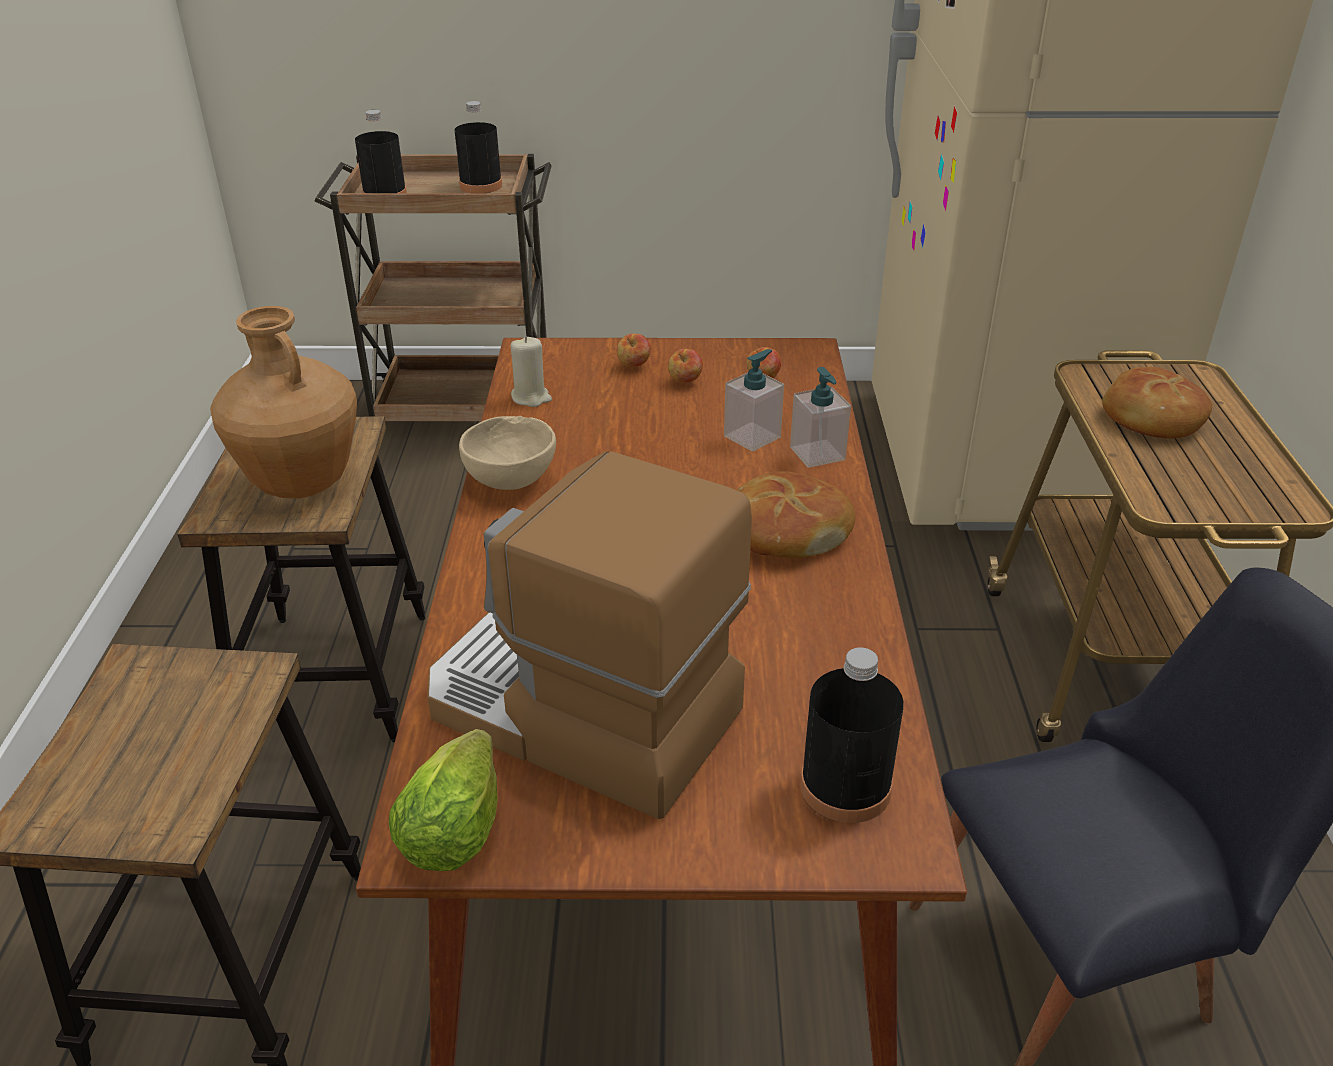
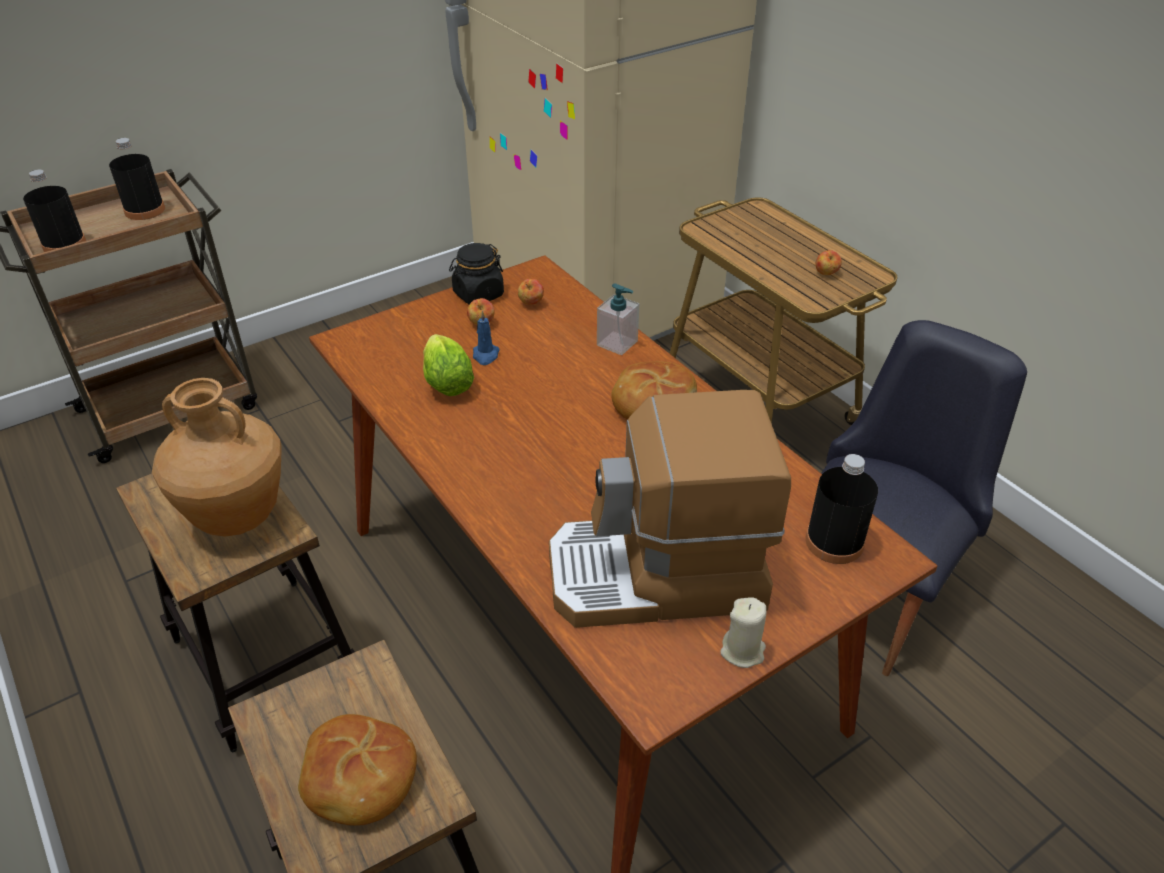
camera: 35 degrees left, 5 degrees up
lettuce [389,729,498,871] -> lettuce moved to [423,334,474,396]
beige bowl [459,416,556,490] -> none
beige candle [511,337,552,407] -> beige candle moved to [720,597,766,668]
apple [617,334,651,367] -> apple moved to [816,250,842,275]
soap dispenser [724,349,784,452] -> none
bread [1102,367,1212,439] -> bread moved to [298,714,417,826]
none -> black jar [449,243,504,304]
none -> blue candle [473,310,500,365]

